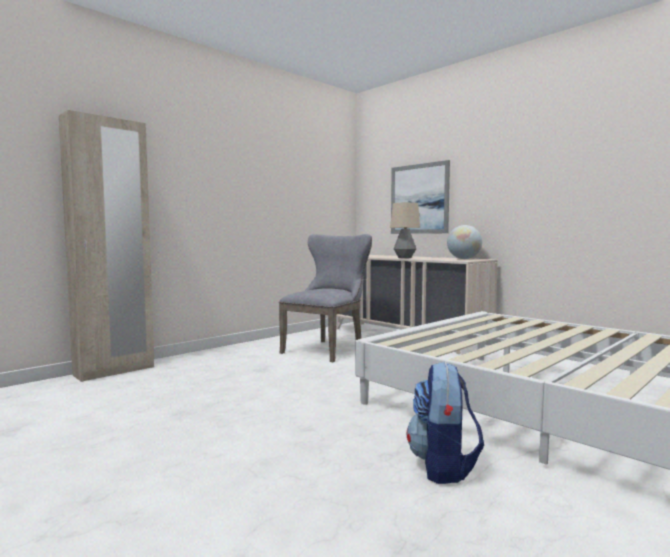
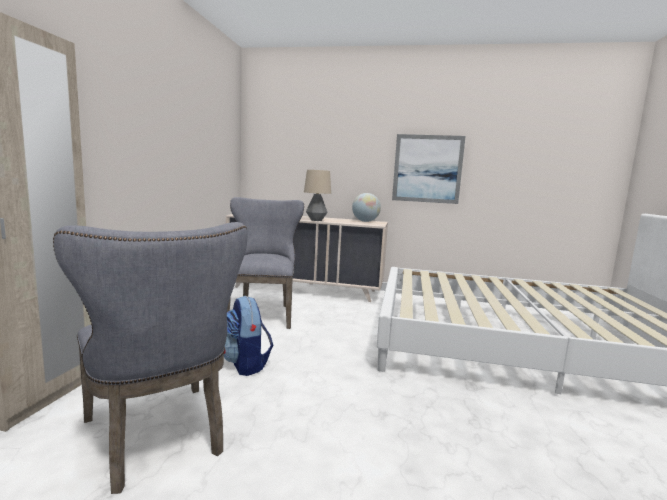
camera: 35 degrees left, 5 degrees up
picture [391,160,450,234] -> picture moved to [392,134,466,204]
backpack [407,362,484,484] -> backpack moved to [224,296,273,376]
none -> grey chair [53,222,248,494]

